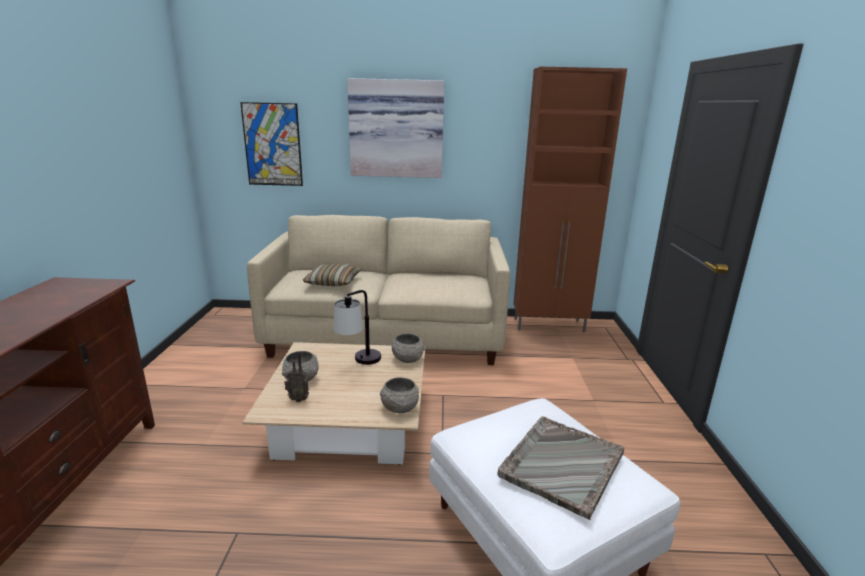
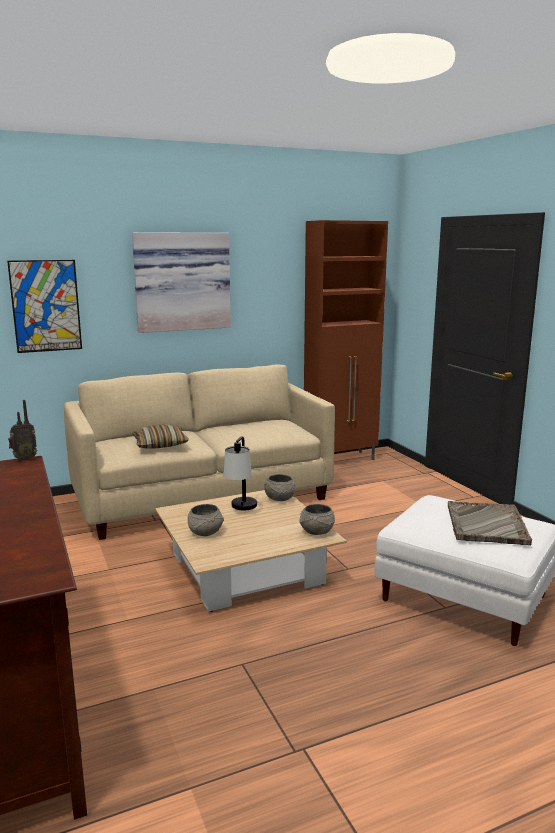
camera: 25 degrees left, 5 degrees down
radio [284,351,309,402] -> radio moved to [8,400,37,461]

